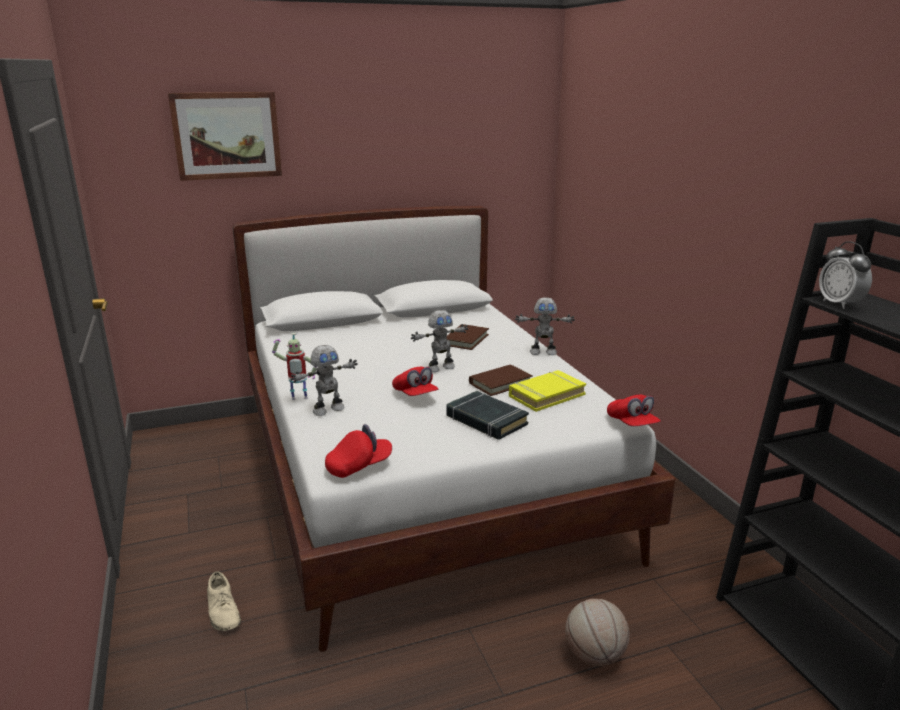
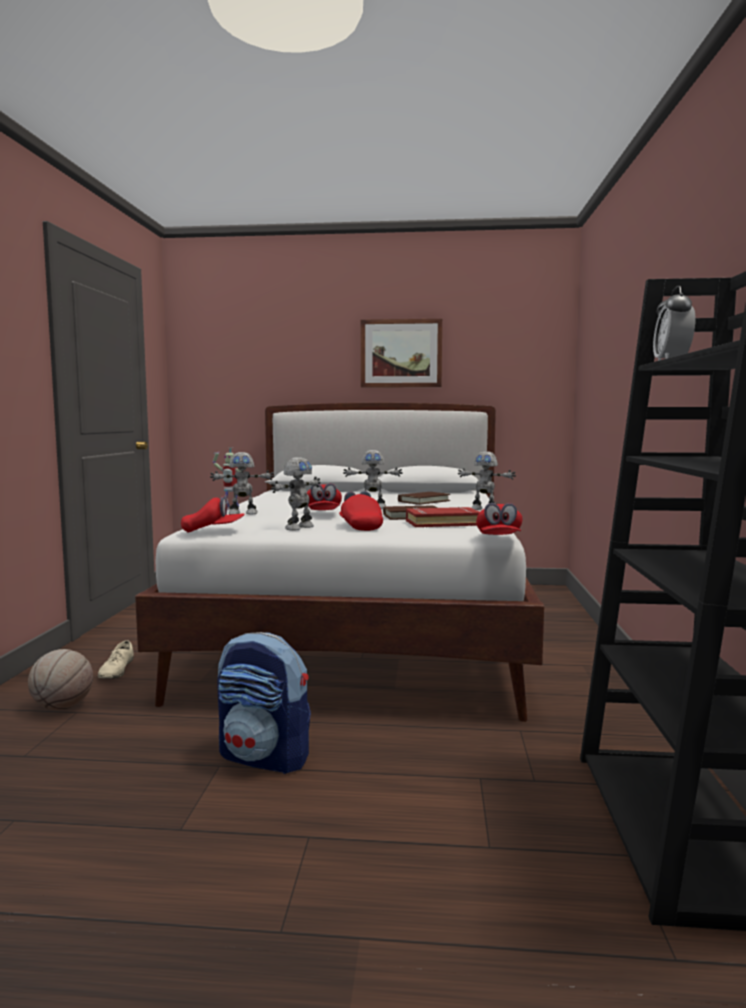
camera: 25 degrees right, 15 degrees down
picture [168,92,282,181] -> picture moved to [361,319,442,388]
black book [446,391,529,440] -> red cap [339,491,383,531]
yellow book [509,370,586,412] -> red book [406,507,480,527]
basketball [565,599,630,666] -> basketball moved to [28,649,93,710]
none -> backpack [217,632,311,774]
none -> toy robot [271,457,321,530]

